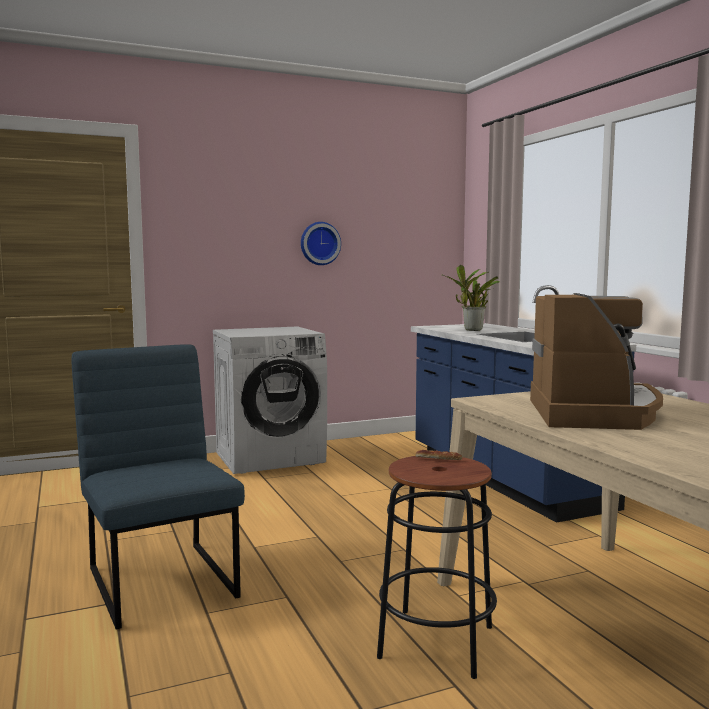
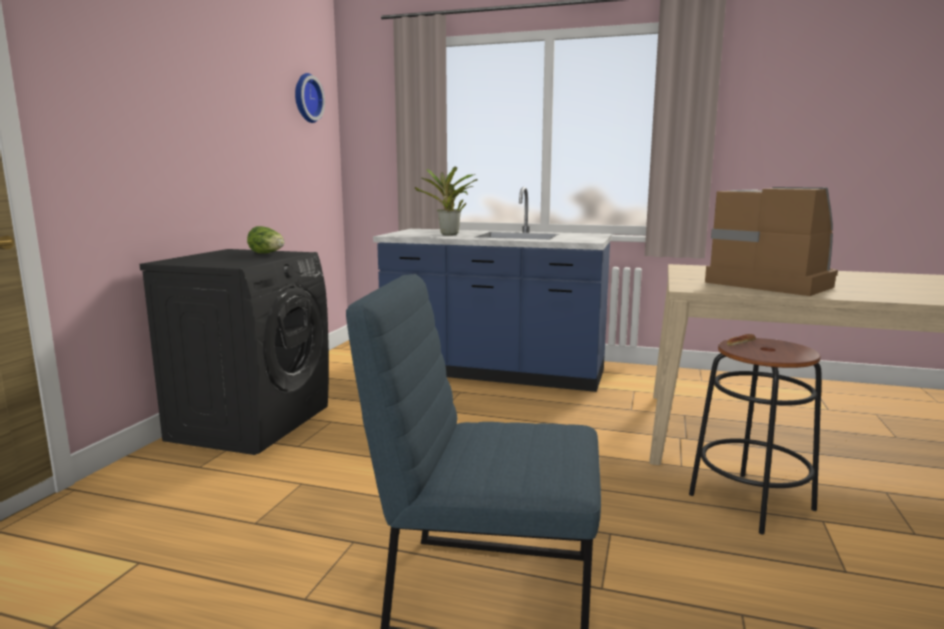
camera: 50 degrees left, 5 degrees up
white washing machine [213,326,327,474] -> black washing machine [140,249,329,455]
wall clock [301,222,341,265] -> wall clock moved to [295,73,325,123]
none -> lettuce [247,226,284,253]

